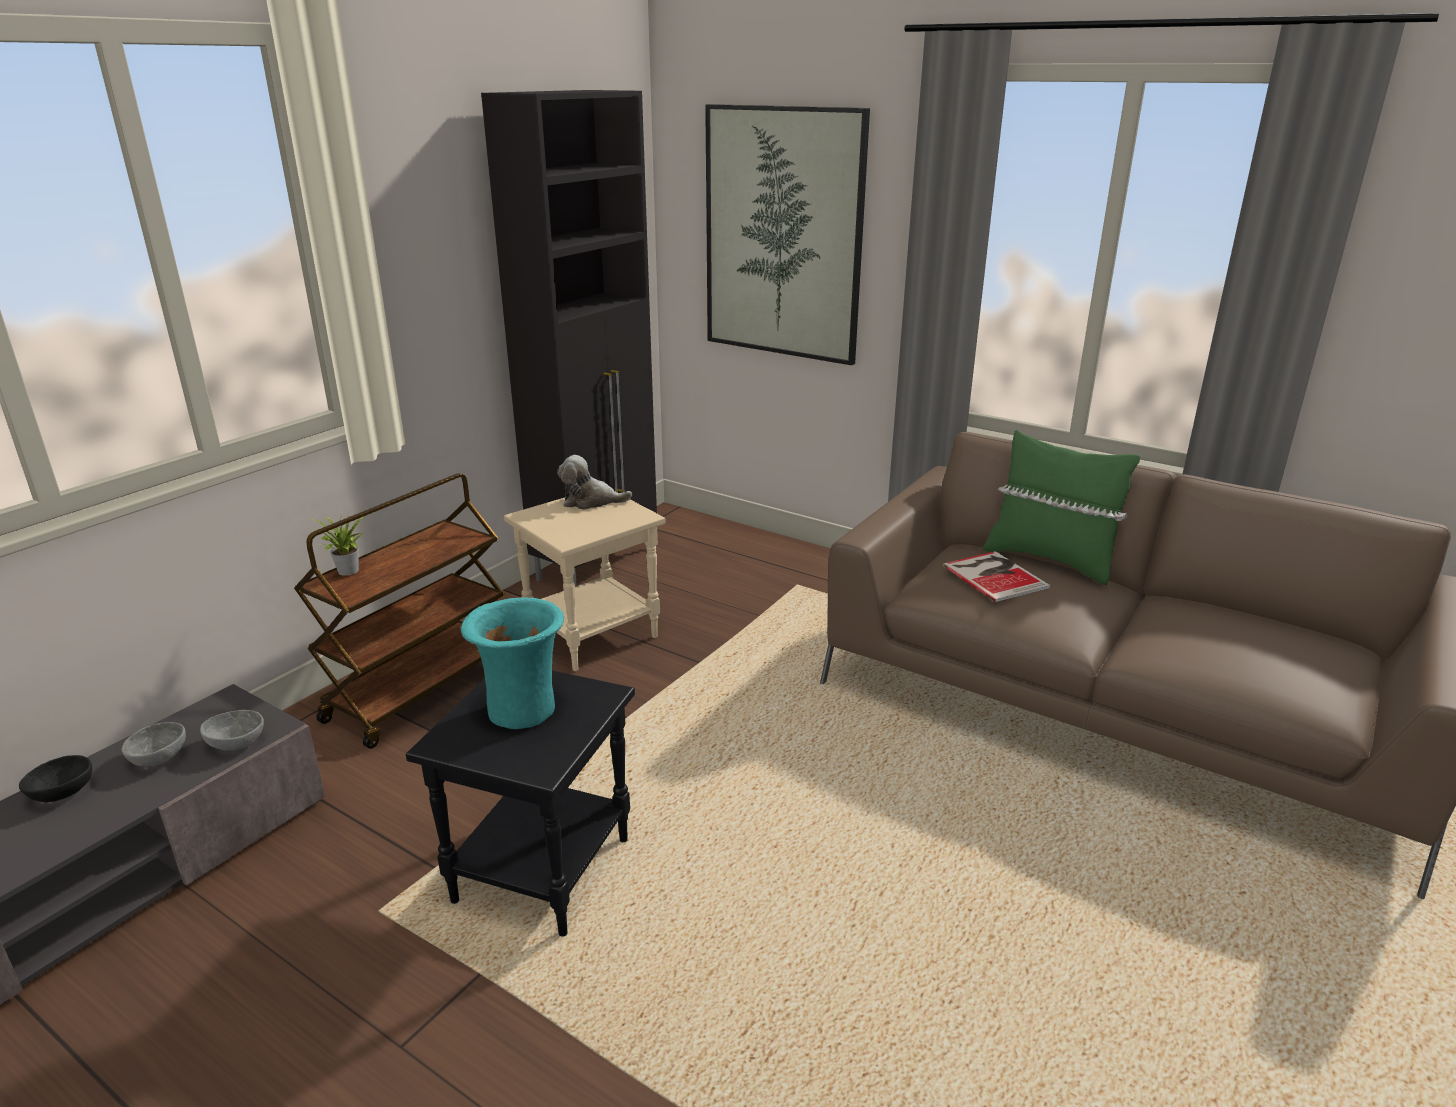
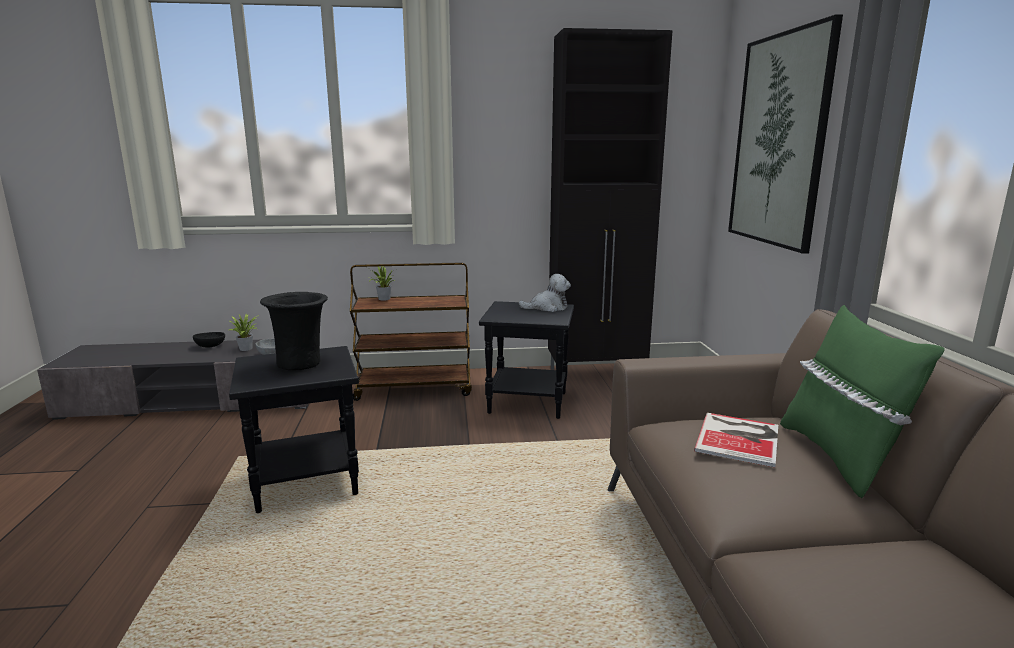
camera: 50 degrees right, 10 degrees down
grey bowl [122,722,186,767] -> potted plant [228,314,259,351]
turquoise vase [461,597,564,729] -> black vase [260,292,328,370]
beige side table [504,492,666,671] -> black side table [479,301,574,419]
plush toy [557,455,632,510] -> plush toy turned 120 degrees clockwise [519,274,571,312]

